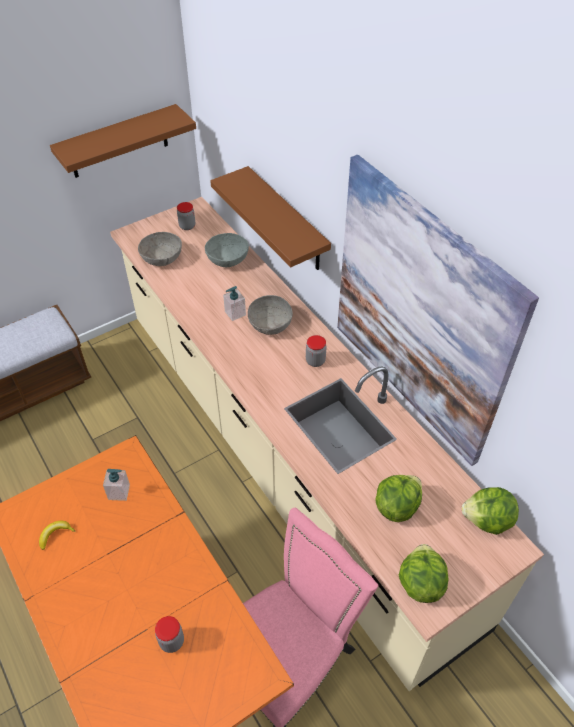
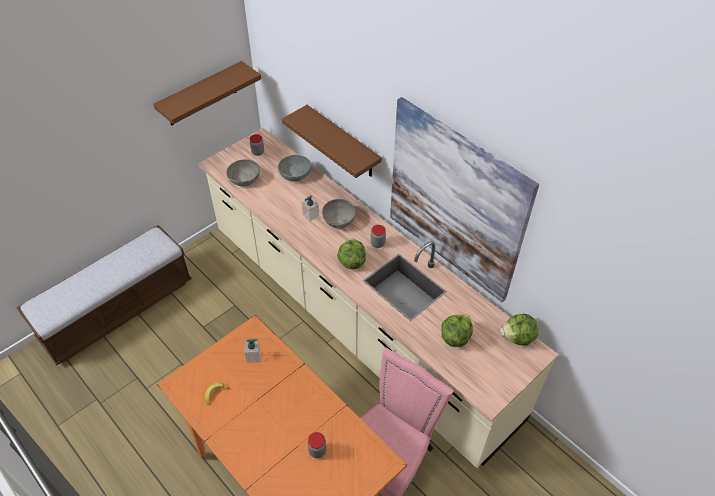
camera: 10 degrees left, 0 degrees up
lettuce [399,544,449,603] -> lettuce moved to [337,238,366,269]

